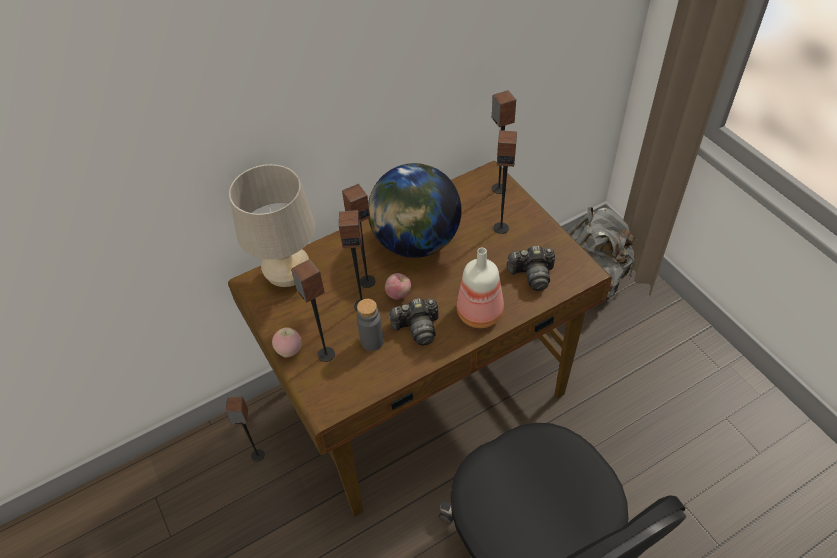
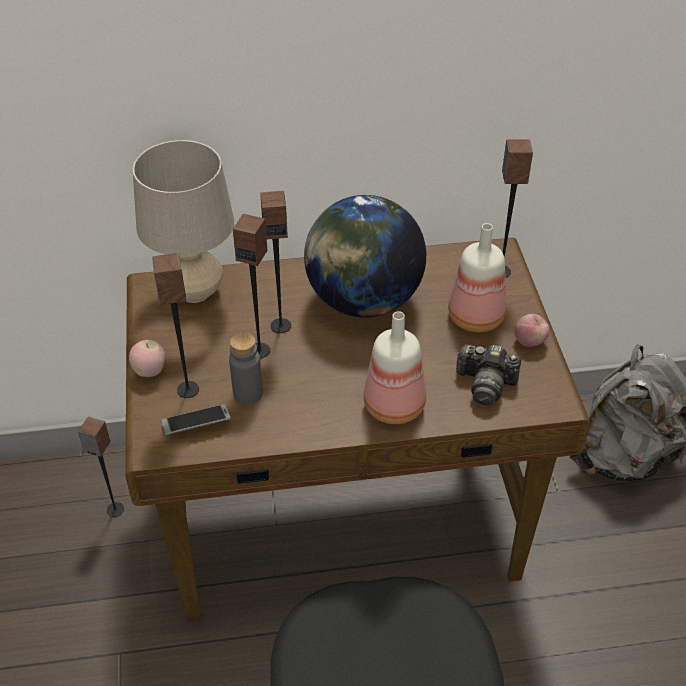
camera: 20 degrees right, 5 degrees down
apple [385,273,412,299] -> apple moved to [514,314,550,347]
camera [389,298,439,346] -> none
speaker [494,130,517,234] -> bottle [448,223,507,332]
none -> phone [161,405,231,435]

